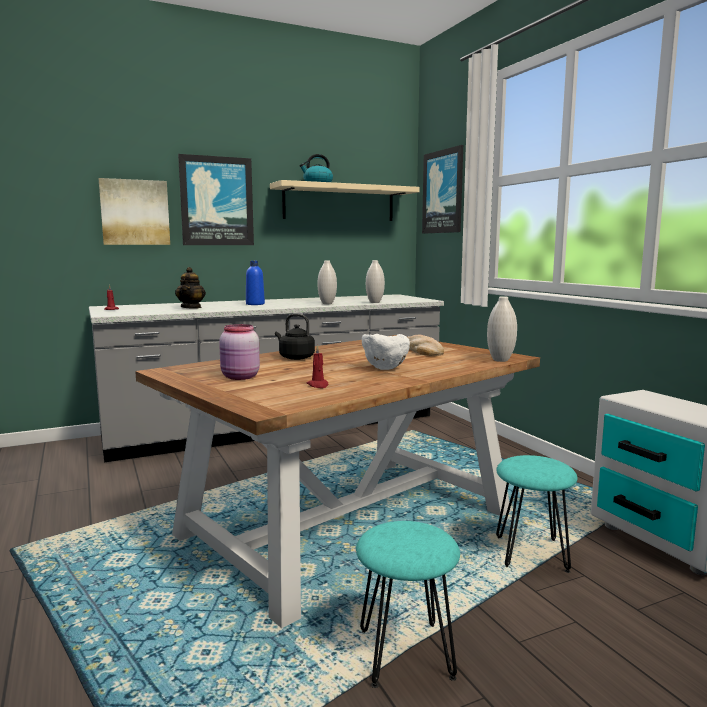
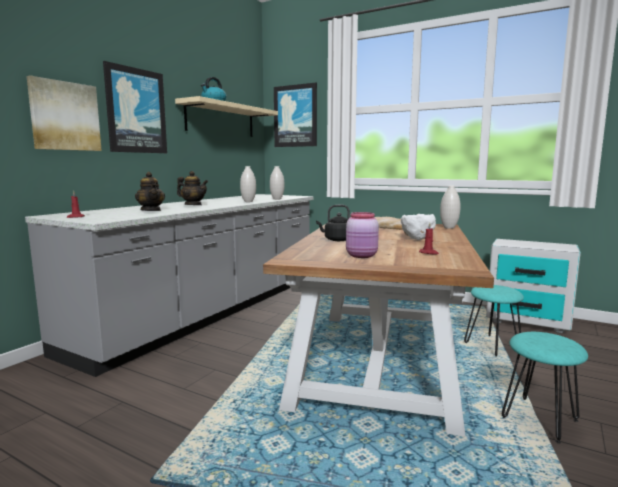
camera: 35 degrees left, 0 degrees up
blue bottle [246,261,265,305] -> teapot [177,171,208,205]

